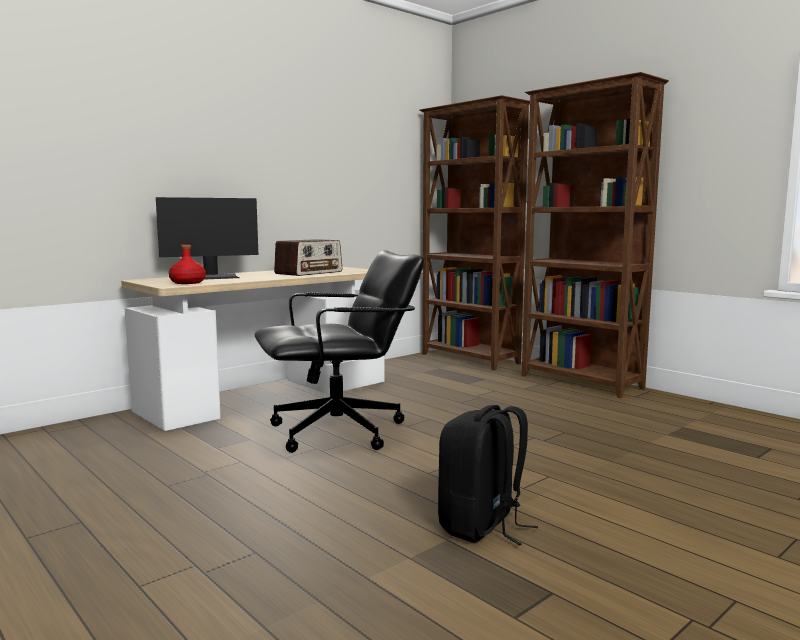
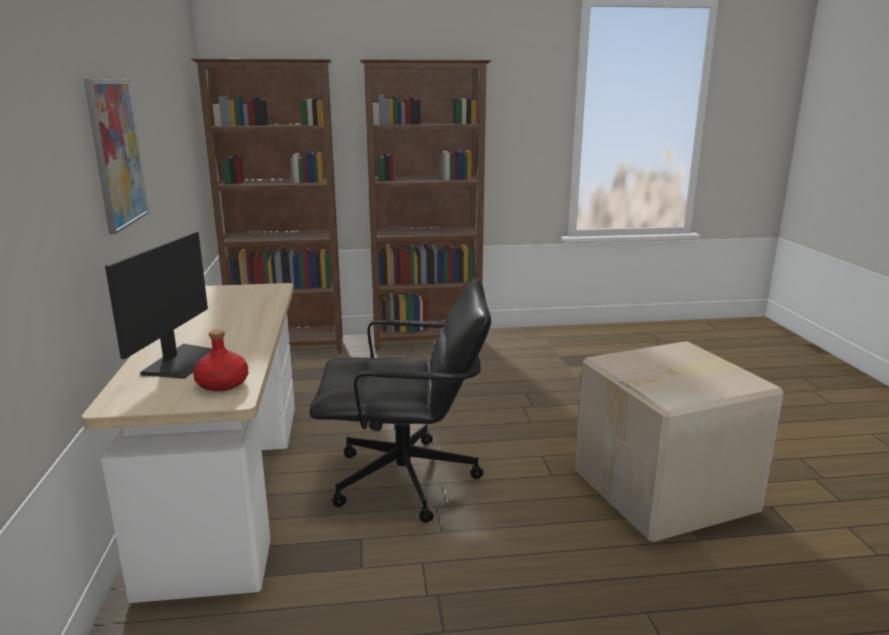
camera: 55 degrees left, 10 degrees up
black office chair [255,250,424,453] -> black office chair turned 75 degrees clockwise [309,278,491,523]
radio [274,239,342,276] -> none
black backpack [438,405,538,546] -> cardboard box [575,341,783,543]
none -> picture [84,79,149,234]

